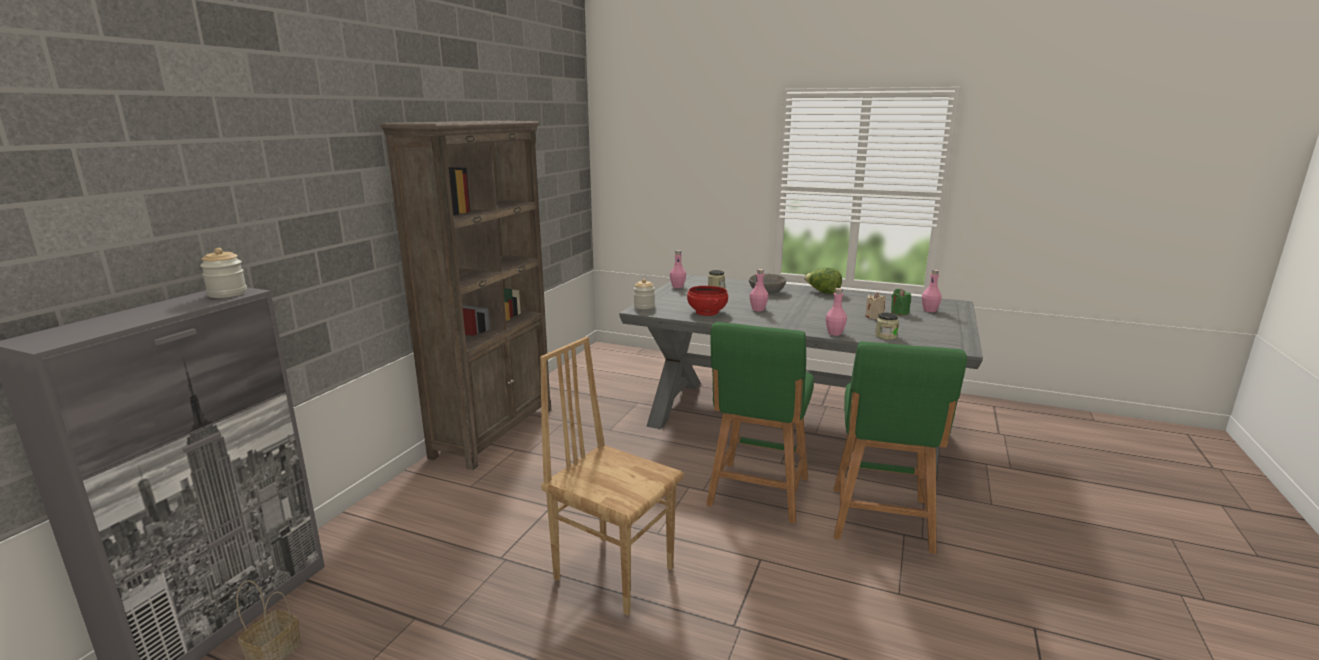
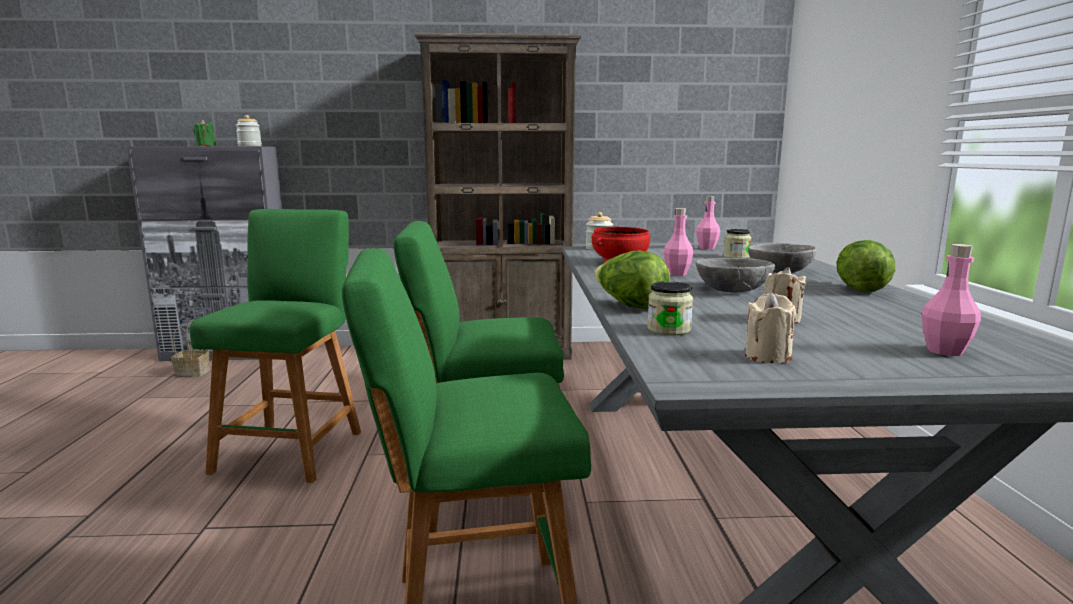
camera: 65 degrees right, 5 degrees down
brown chair [540,337,684,616] -> green stool [190,209,361,483]
pink bottle [826,288,847,336] -> lettuce [594,250,670,309]
green candle [891,289,911,315] -> green candle moved to [194,120,216,146]
none -> grey bowl [696,258,775,292]
none -> beige candle [745,292,796,363]

